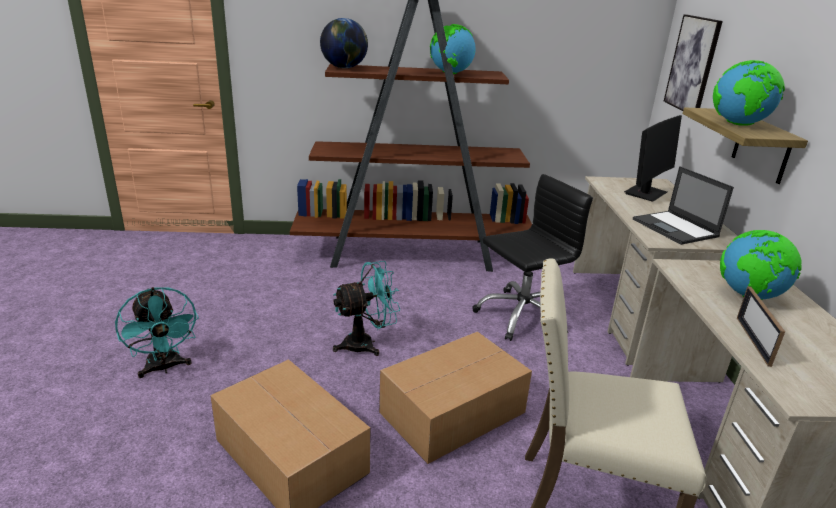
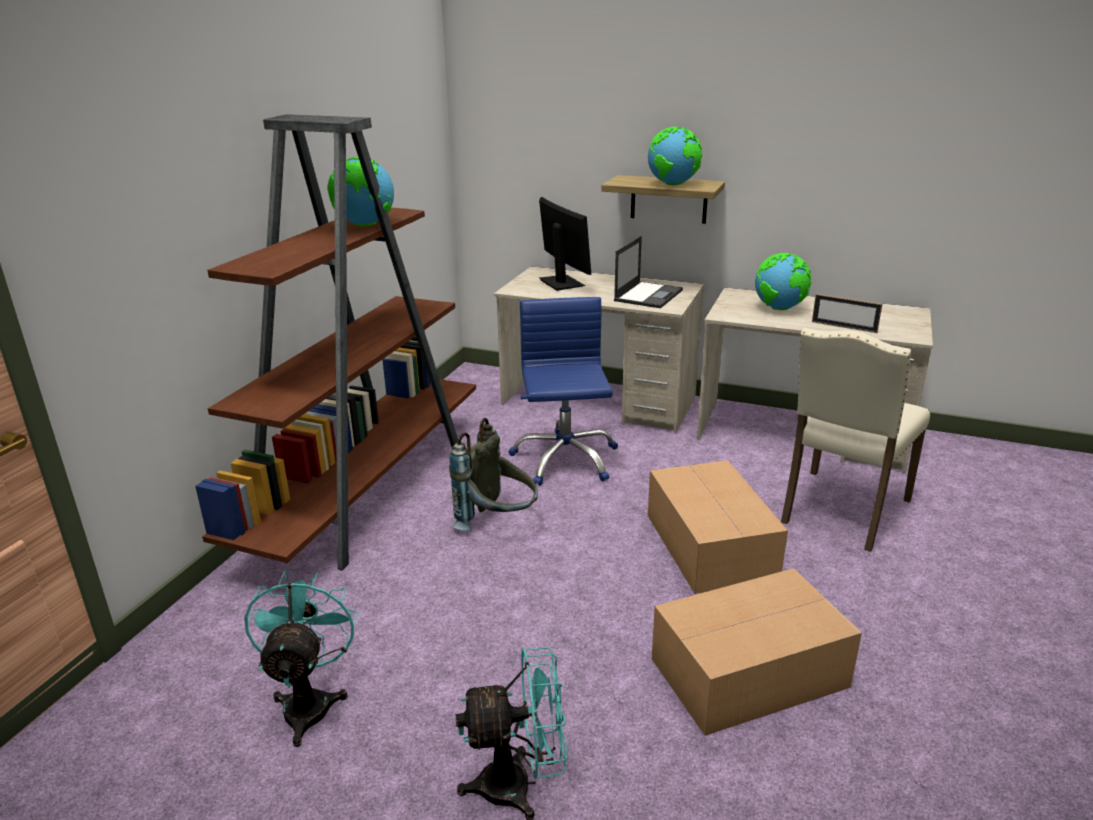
camera: 65 degrees left, 0 degrees up
globe [320,18,368,68] -> none
turquoise fan [333,261,400,356] -> turquoise fan moved to [244,571,357,747]
black office chair [472,174,593,341] -> blue office chair [509,297,618,486]
laptop [633,166,734,245] -> laptop turned 60 degrees counterclockwise [614,236,683,308]
picture [664,14,723,111] -> none
none -> grey backpack [449,418,538,531]

